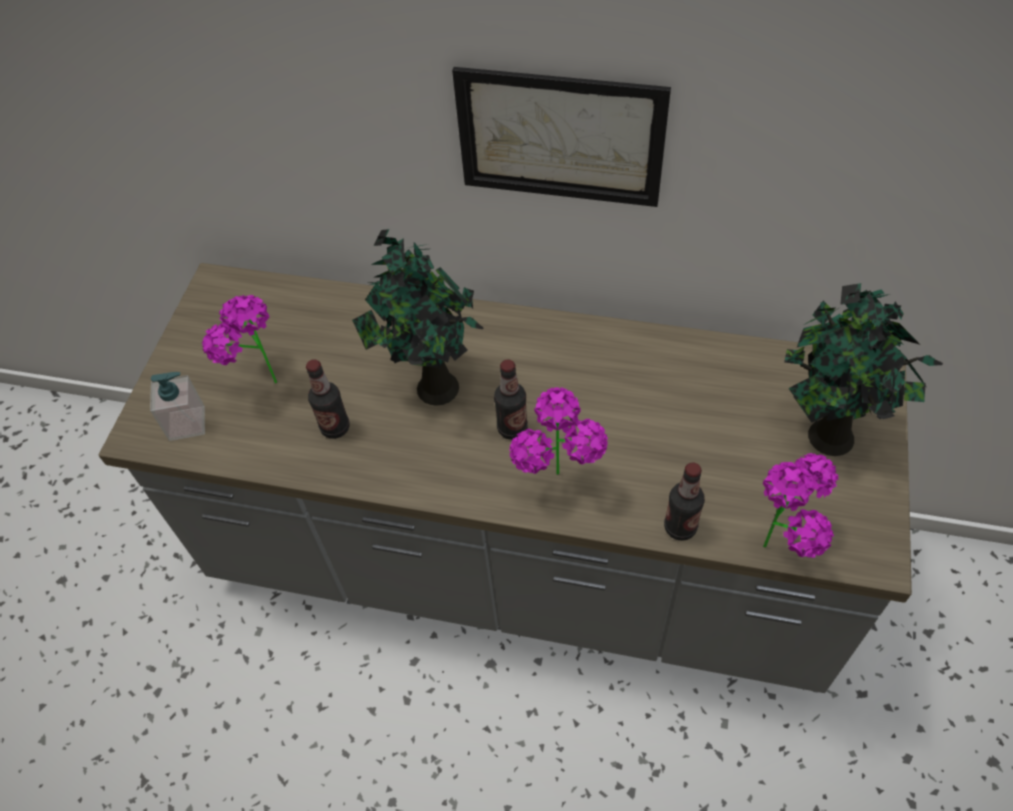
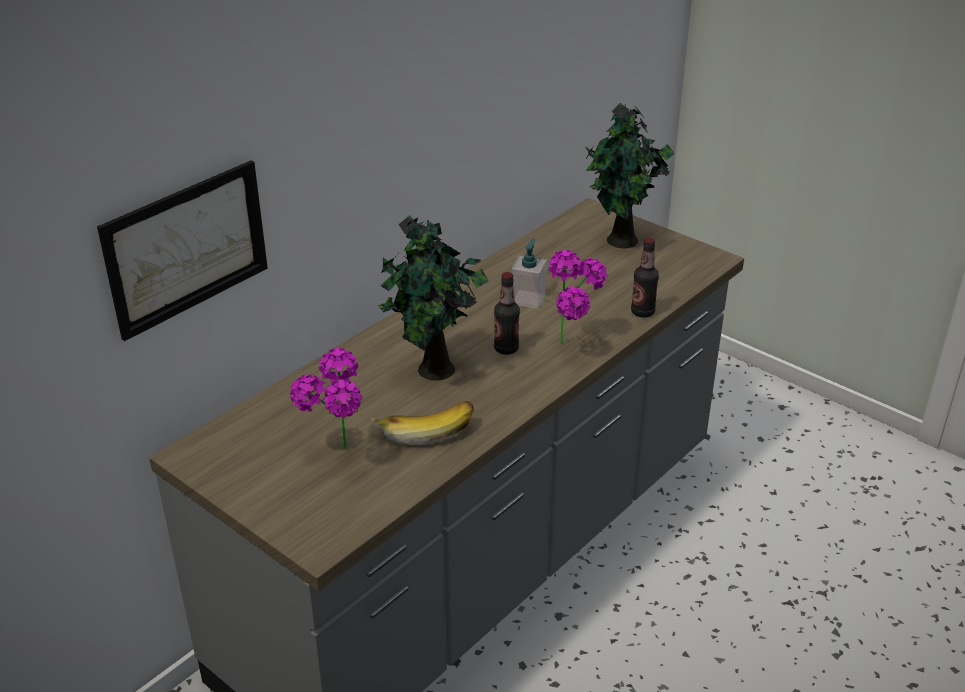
camera: 65 degrees left, 20 degrees down
soap dispenser [150,372,205,441] -> soap dispenser moved to [511,239,547,309]
bottle [306,359,350,439] -> banana [371,401,474,445]
picture [452,67,671,207] -> picture moved to [97,160,268,341]
potted plant [763,453,838,558] -> none

